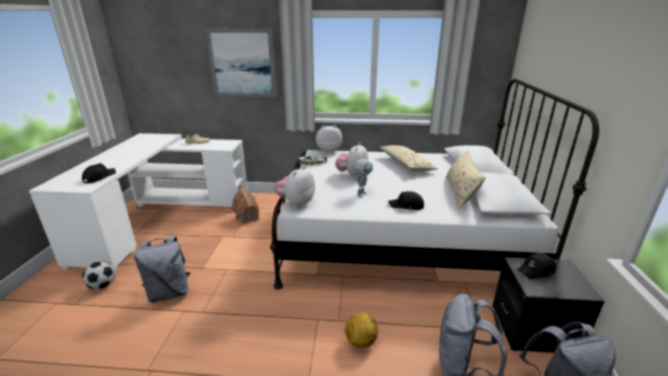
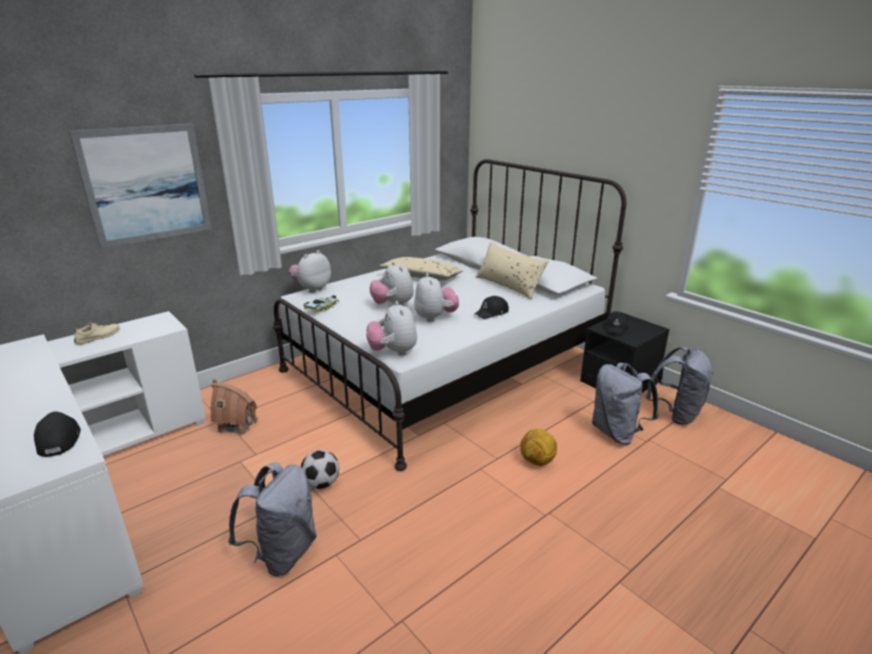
camera: 45 degrees left, 0 degrees up
football [82,261,115,289] -> football moved to [301,450,339,489]
toy robot [353,159,373,197] -> plush toy [414,273,459,322]

